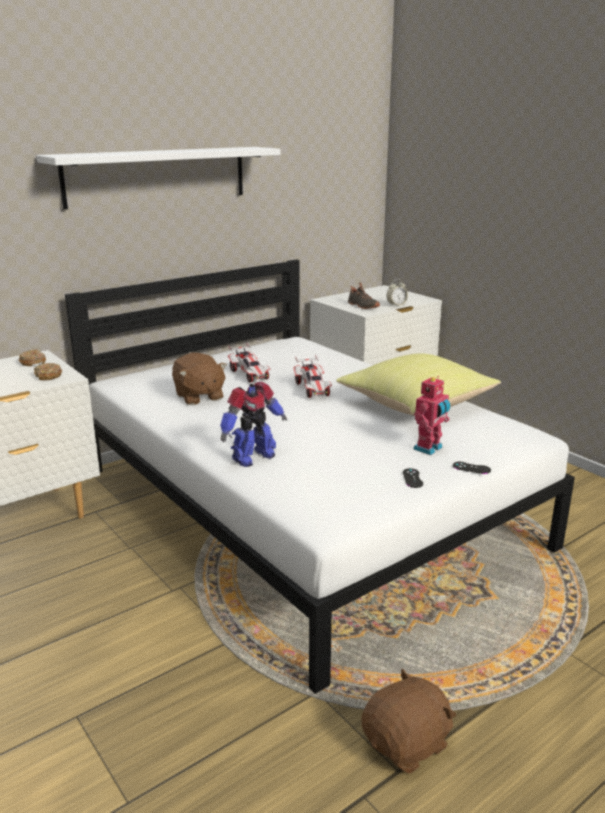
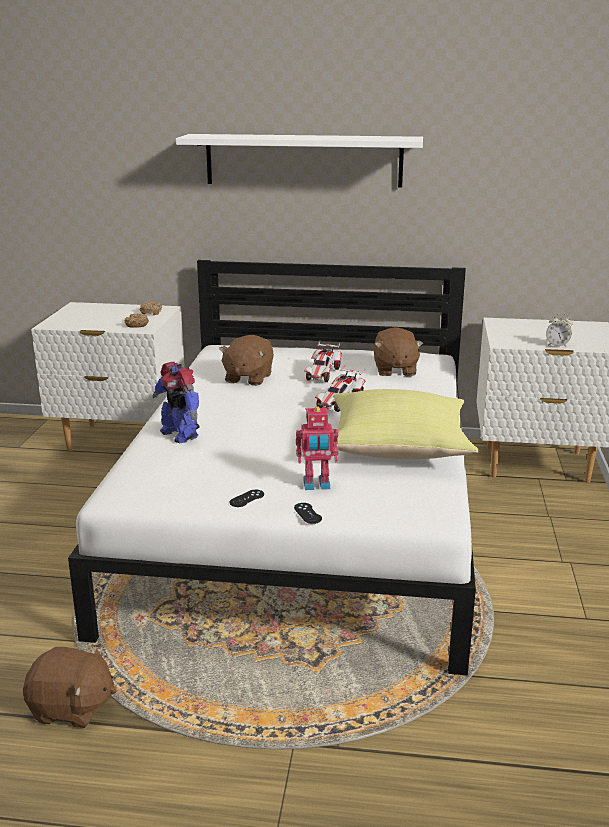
camera: 45 degrees right, 0 degrees up
toy robot [220,382,287,467] -> toy robot turned 45 degrees clockwise [153,362,200,443]
black shoe [348,282,380,309] -> none
none -> brown plush toy [374,327,423,376]

